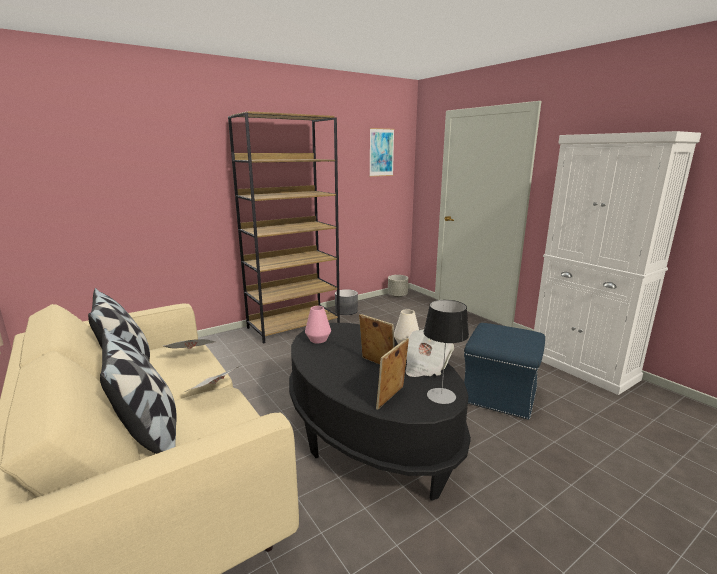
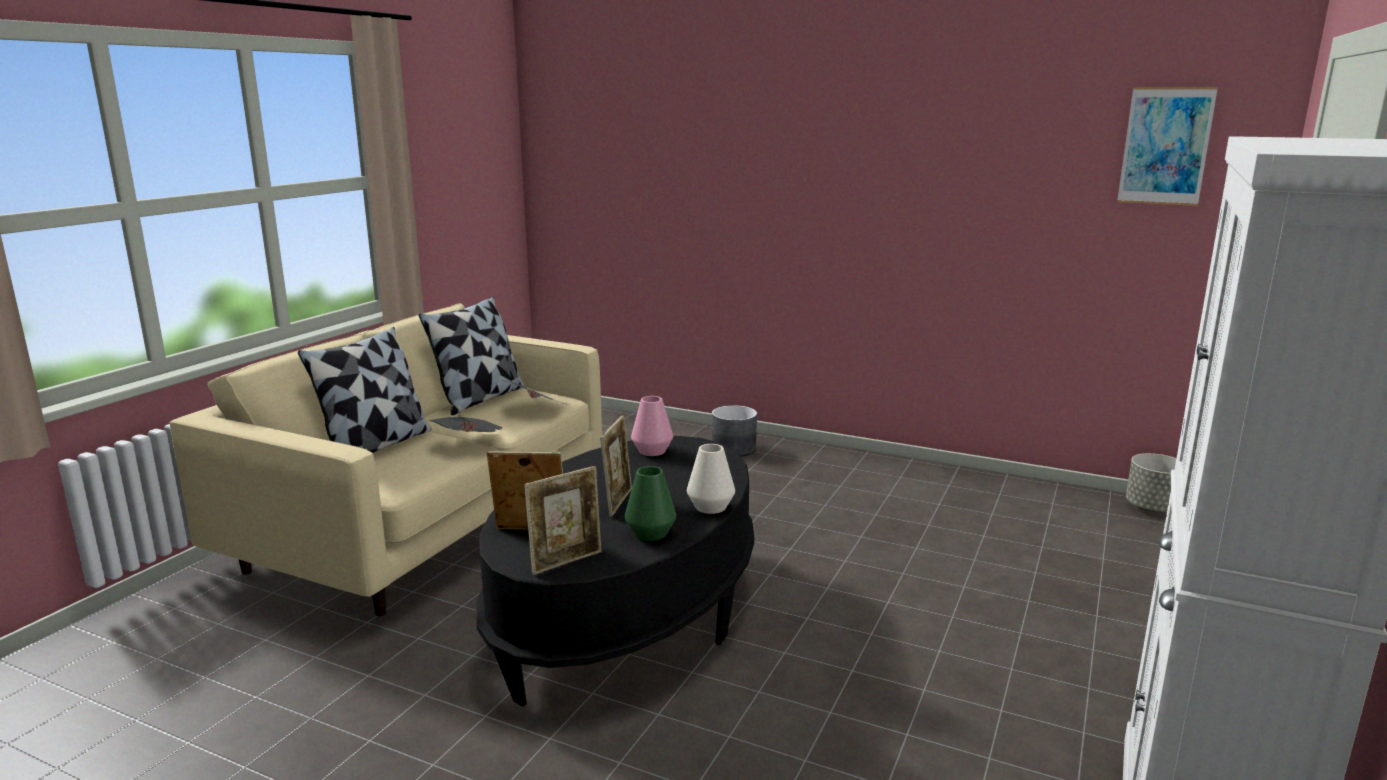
camera: 60 degrees right, 0 degrees up
brown bookcase [228,111,340,344] -> none
grey planter [335,289,358,315] -> grey planter moved to [712,405,757,457]
newspaper [406,329,454,377] -> green vase [625,466,676,541]
table lamp [424,300,469,404] -> picture frame [525,466,602,575]
blue ottoman [464,323,545,420] -> none

